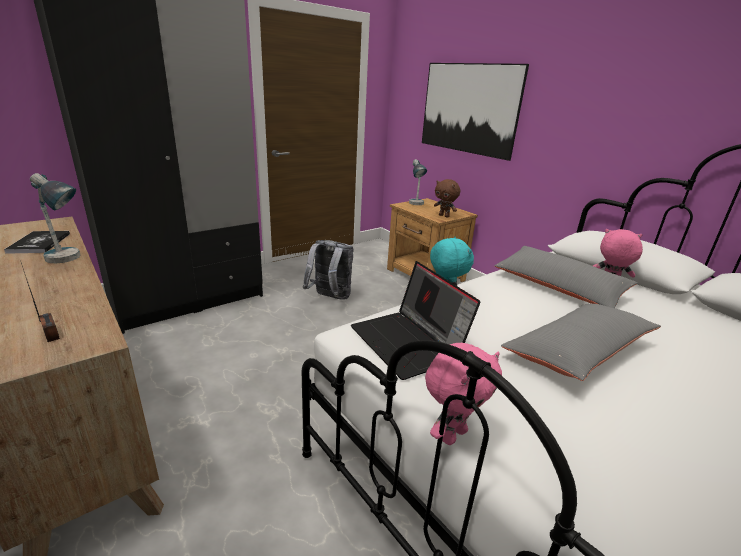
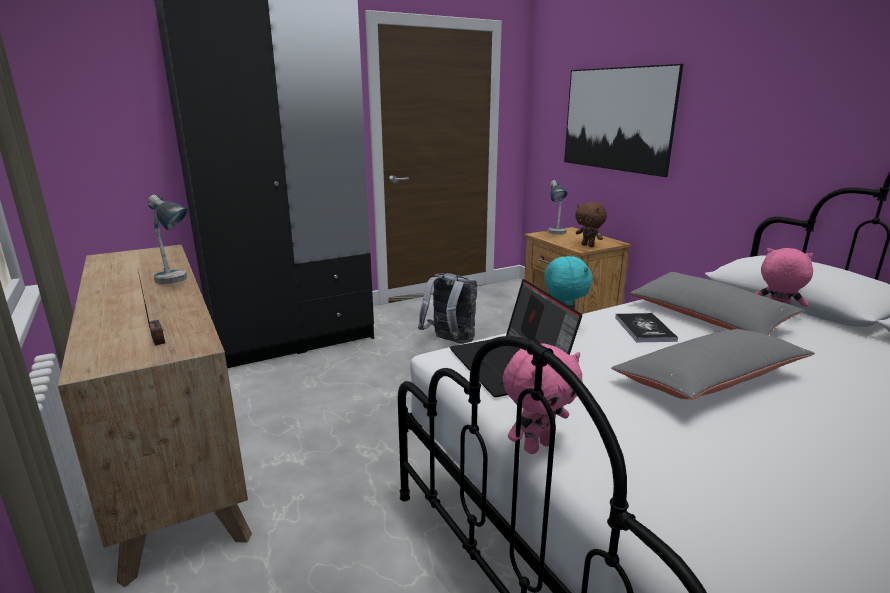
camera: 10 degrees right, 5 degrees down
book [4,231,70,254] -> book moved to [615,313,678,342]

